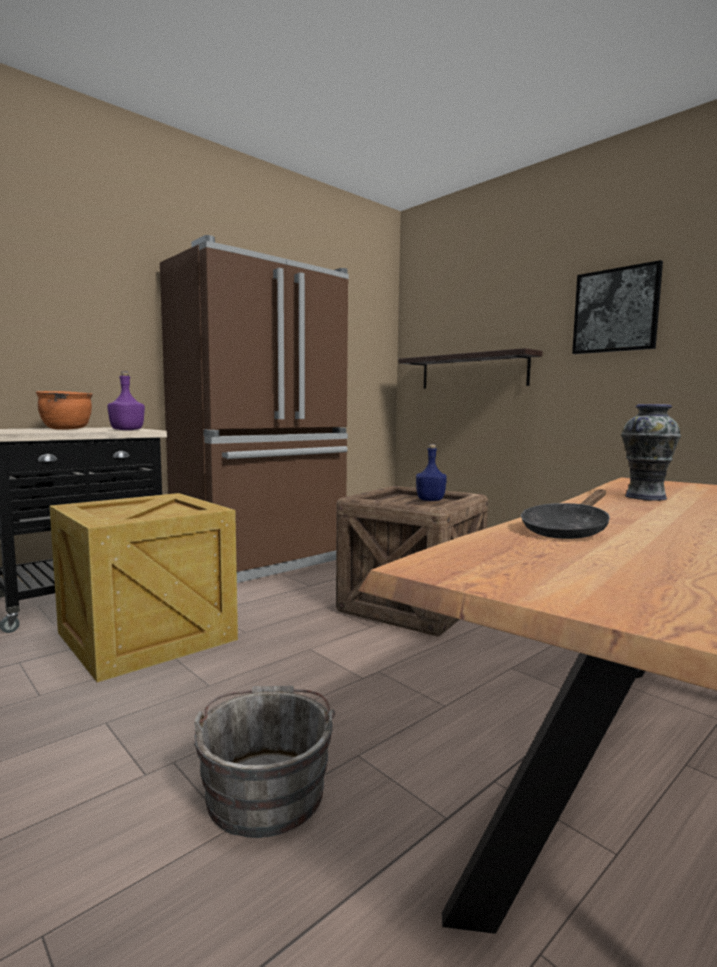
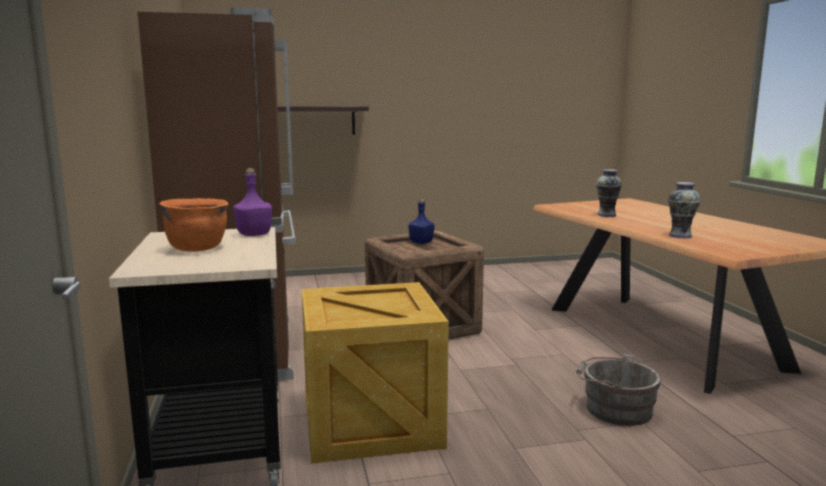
camera: 60 degrees left, 5 degrees up
black frying pan [521,489,610,539] -> vase [668,182,701,238]
picture [572,260,663,354] -> none

